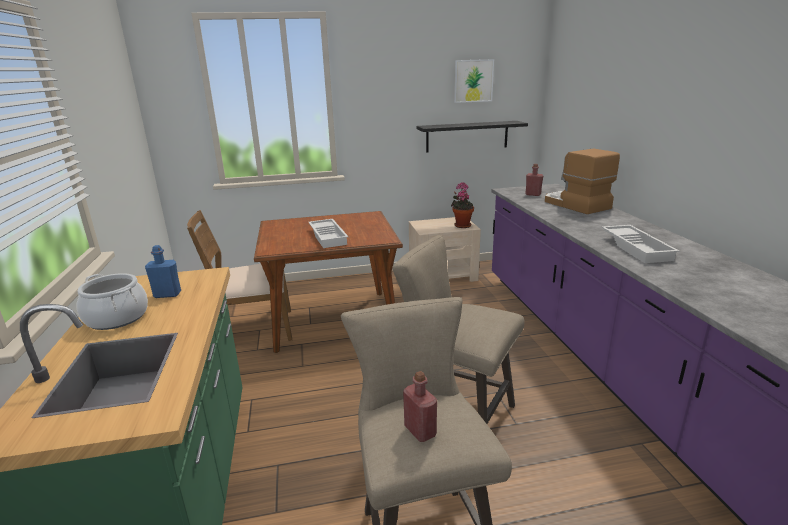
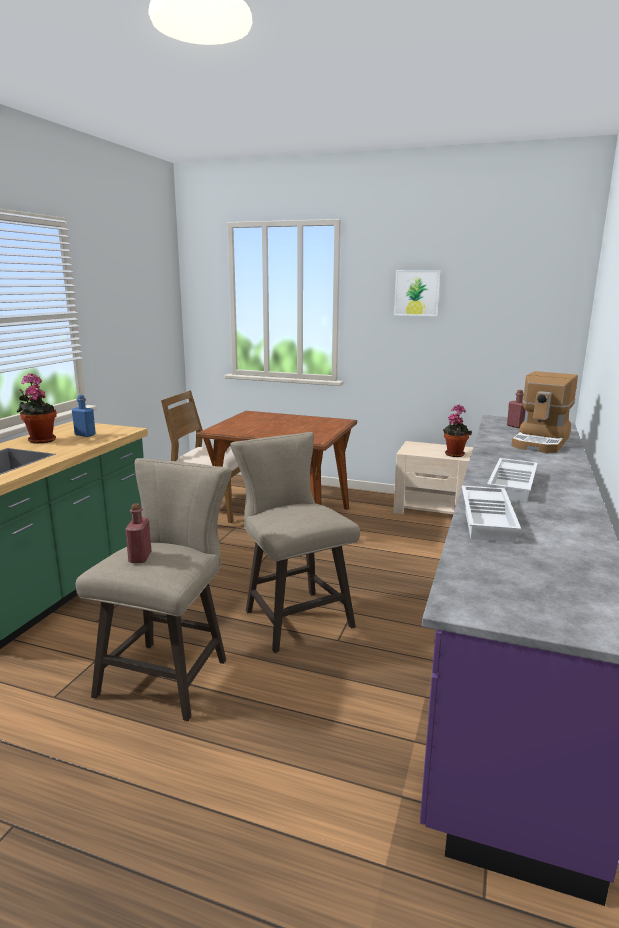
camera: 30 degrees right, 5 degrees down
cooking pot [77,273,148,330] -> potted plant [17,373,57,444]
white tray [308,219,348,248] -> white tray moved to [462,486,521,543]
black shelf [417,121,528,153] -> none
picture [454,59,494,103] -> picture moved to [394,270,441,316]
coffee machine [545,148,620,214] -> coffee machine turned 150 degrees counterclockwise [511,371,578,453]

